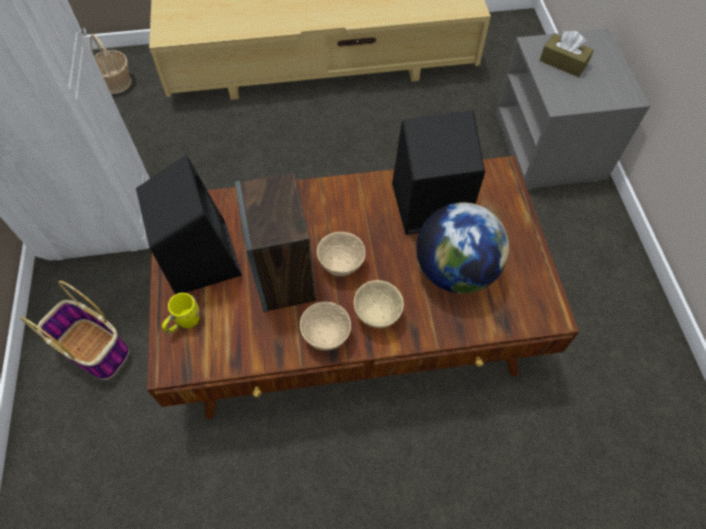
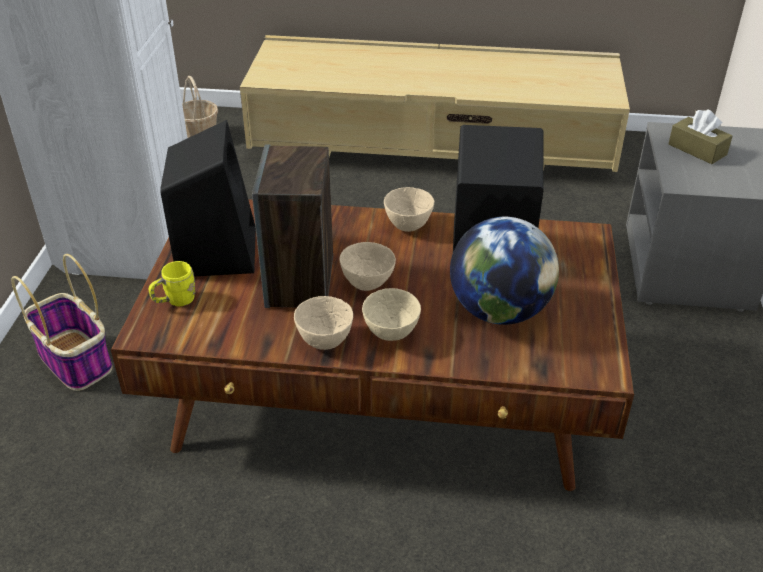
camera: 15 degrees right, 20 degrees down
none -> beige bowl [384,187,435,232]

